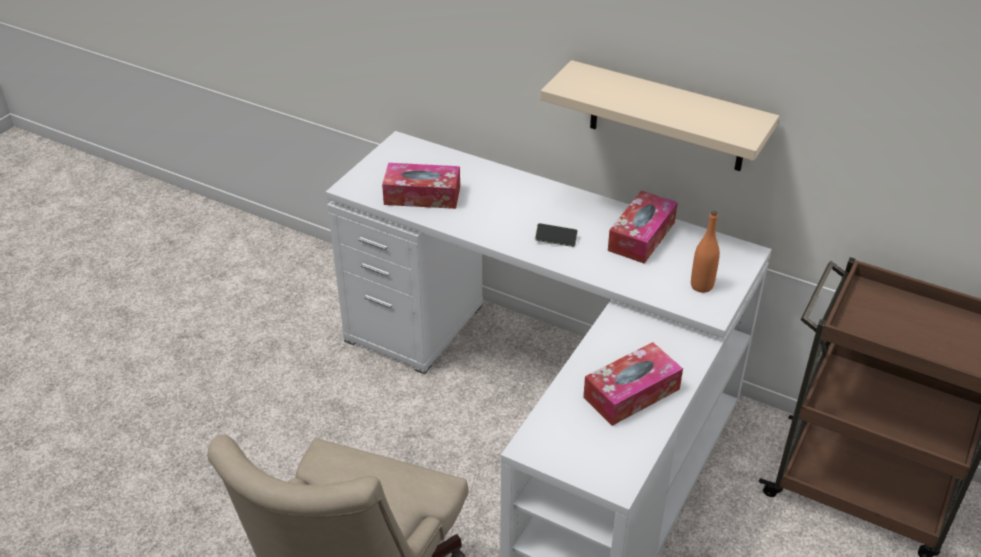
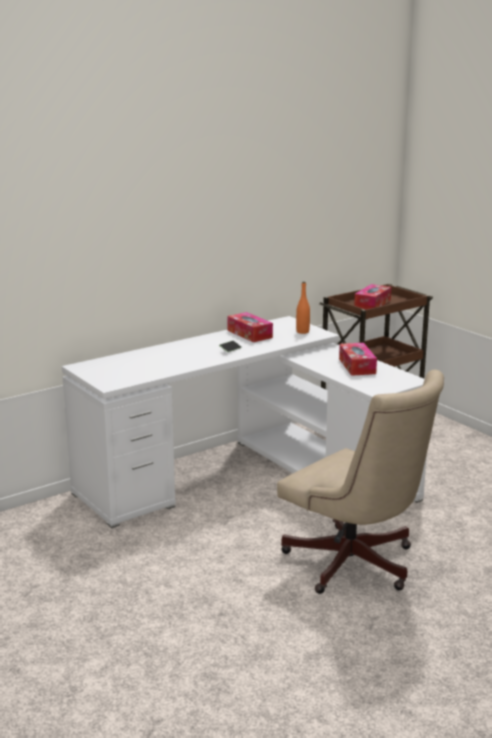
camera: 65 degrees left, 20 degrees down
tissue box [382,163,460,209] -> tissue box moved to [354,284,391,309]
beige shelf [541,60,779,171] -> none

